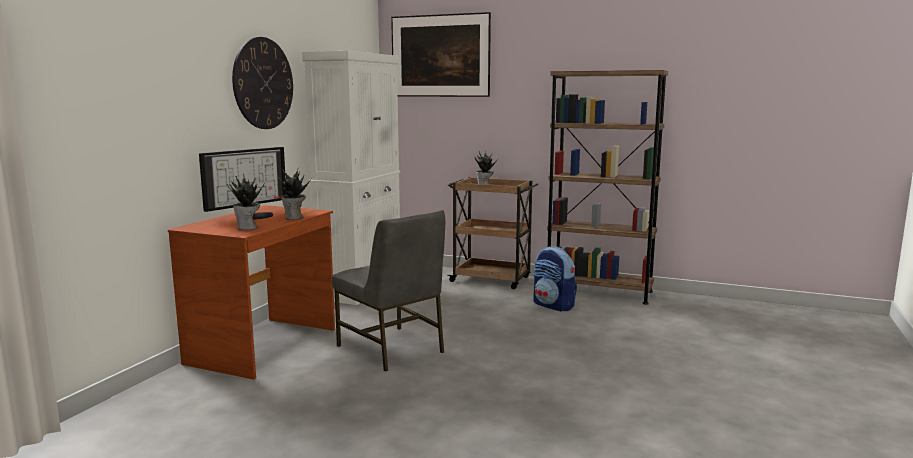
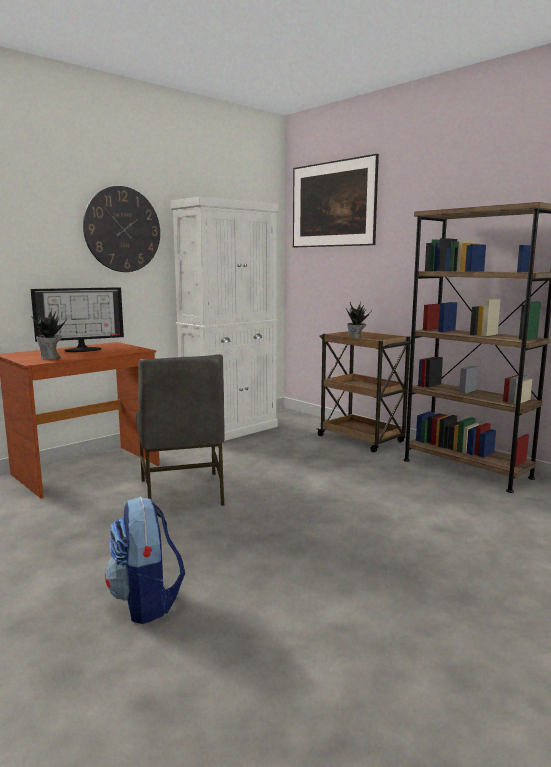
camera: 25 degrees right, 0 degrees up
potted plant [278,169,312,220] -> none
backpack [533,247,577,312] -> backpack moved to [105,496,185,624]

